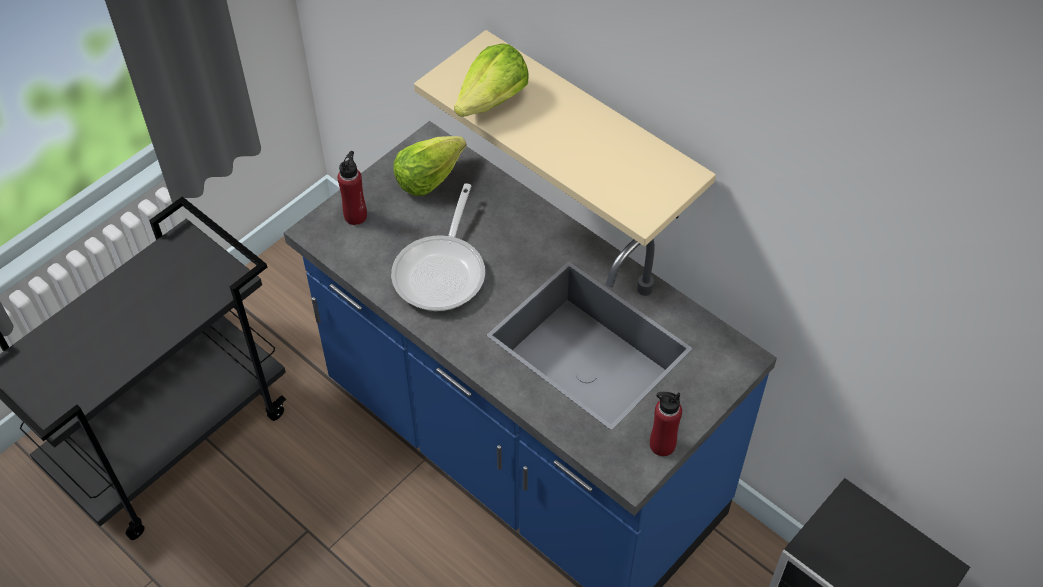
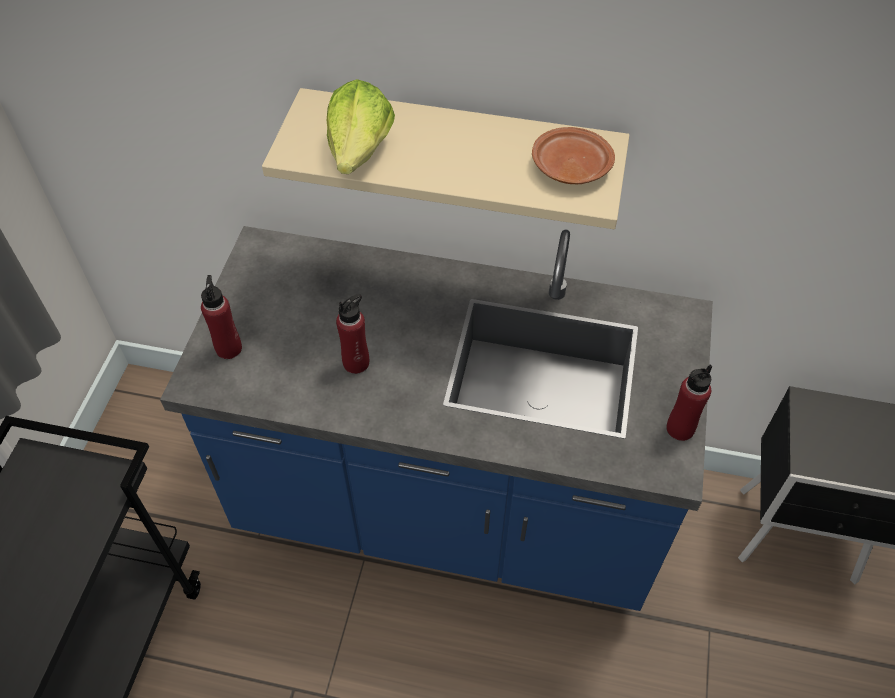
camera: 30 degrees left, 0 degrees up
frying pan [391,183,485,311] -> red bottle [336,294,369,374]
lettuce [393,136,467,196] -> none
none -> brown plate [532,127,615,184]

